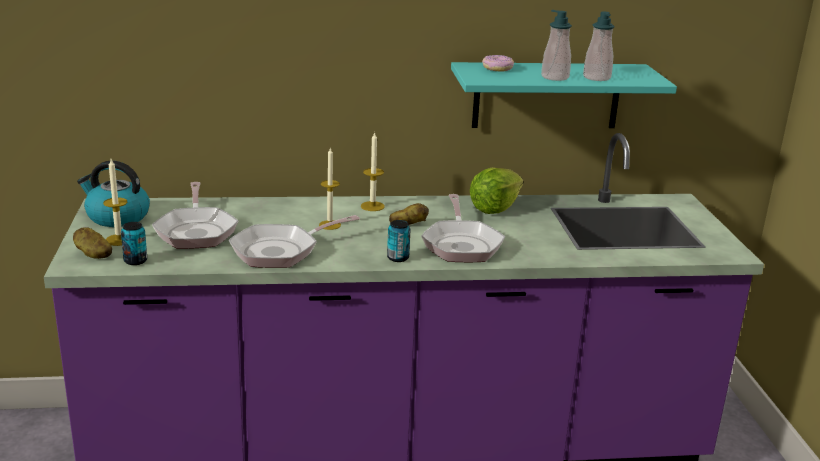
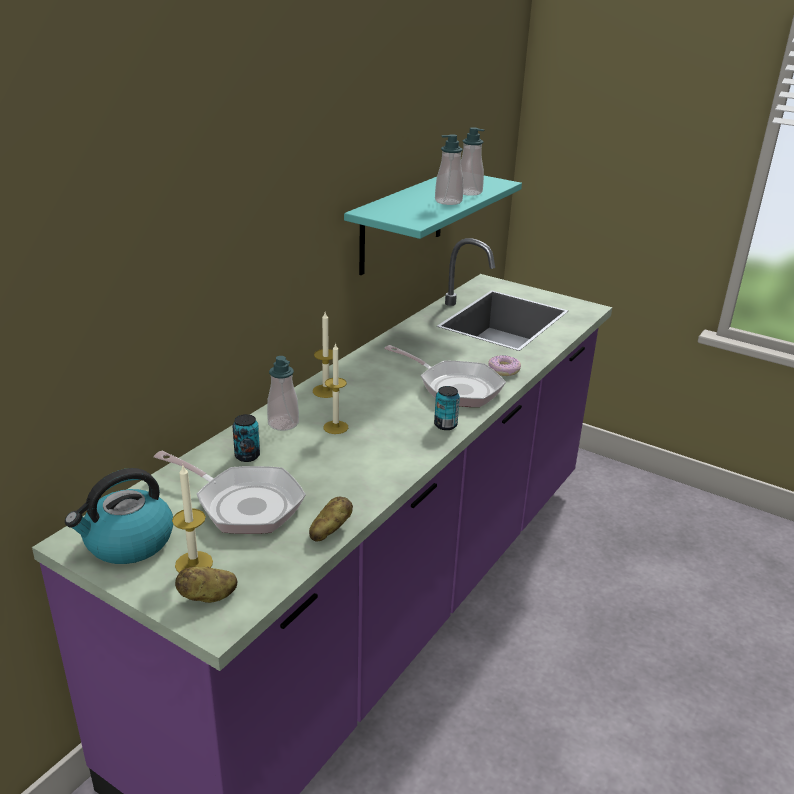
camera: 50 degrees left, 5 degrees up
can [121,222,147,265] -> can moved to [232,414,260,462]
frying pan [229,215,360,268] -> none
potato [389,203,429,225] -> potato moved to [309,497,353,541]
lettuce [470,168,523,214] -> none
donut [482,55,514,72] -> donut moved to [488,355,521,376]
none -> soap dispenser [267,356,299,431]

